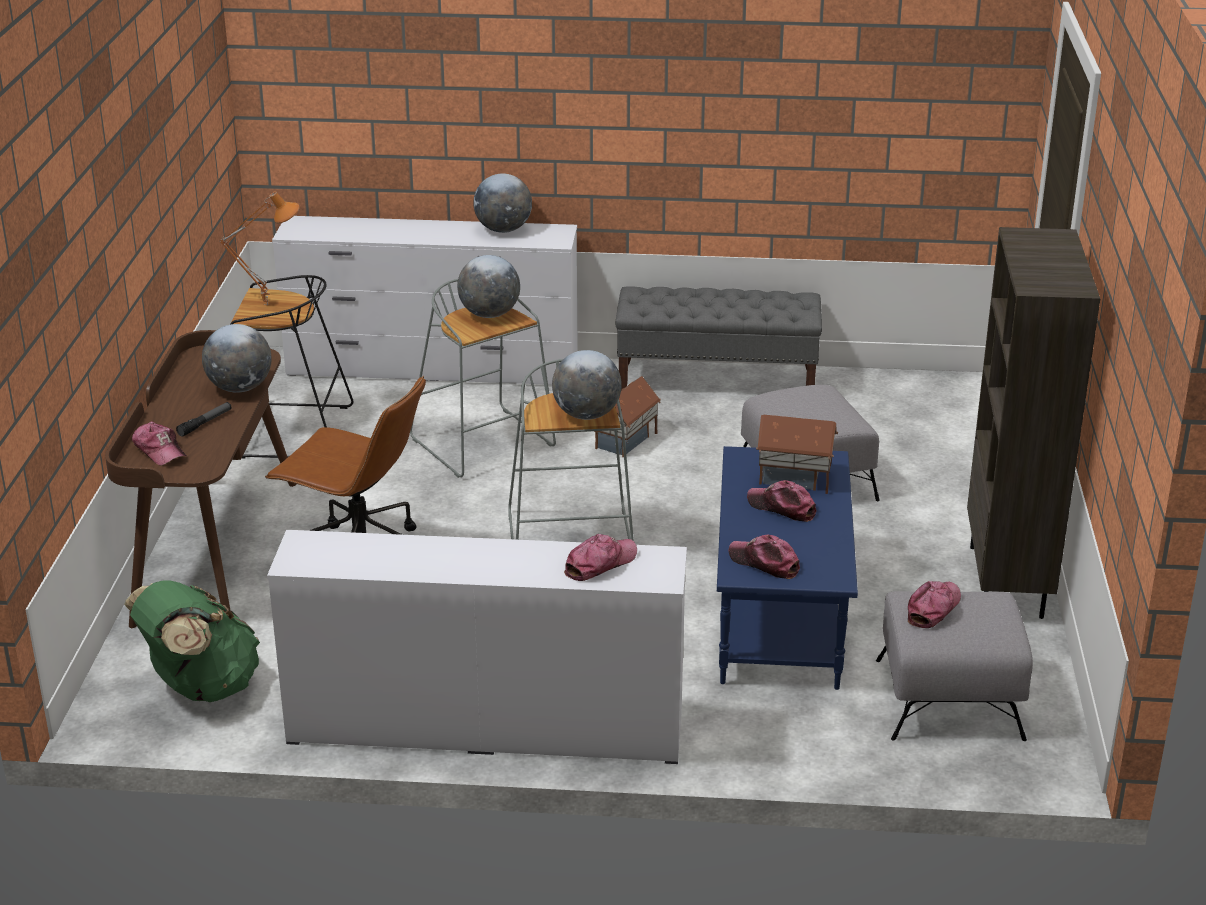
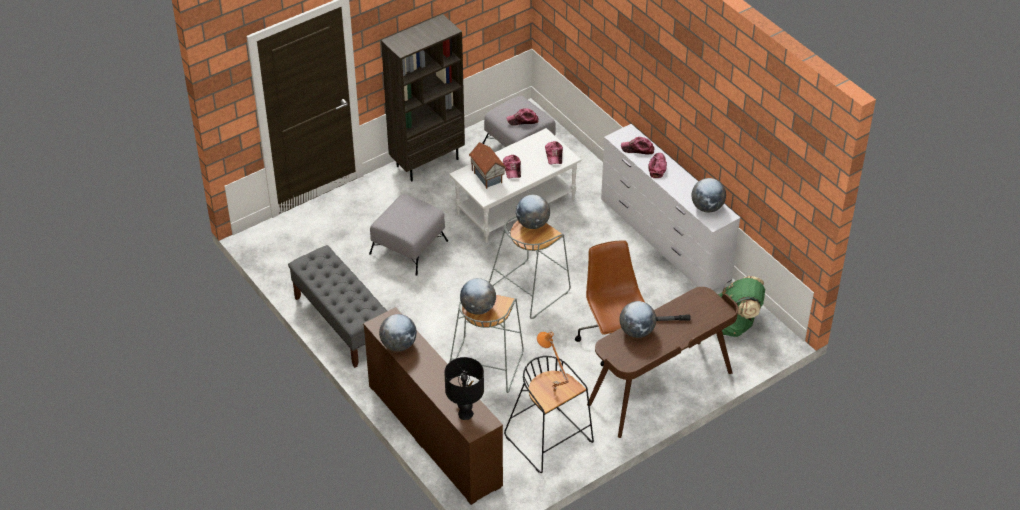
camera: 130 degrees left, 15 degrees up
cap [132,421,187,466] -> cap moved to [648,153,667,178]
white dresser [272,216,578,385] -> brown dresser [363,307,503,505]
toy house [594,376,661,457] -> none
blue coffee table [717,446,858,690] -> white coffee table [449,128,581,243]
none -> black table lamp [444,357,484,420]
none -> globe [691,178,726,212]

